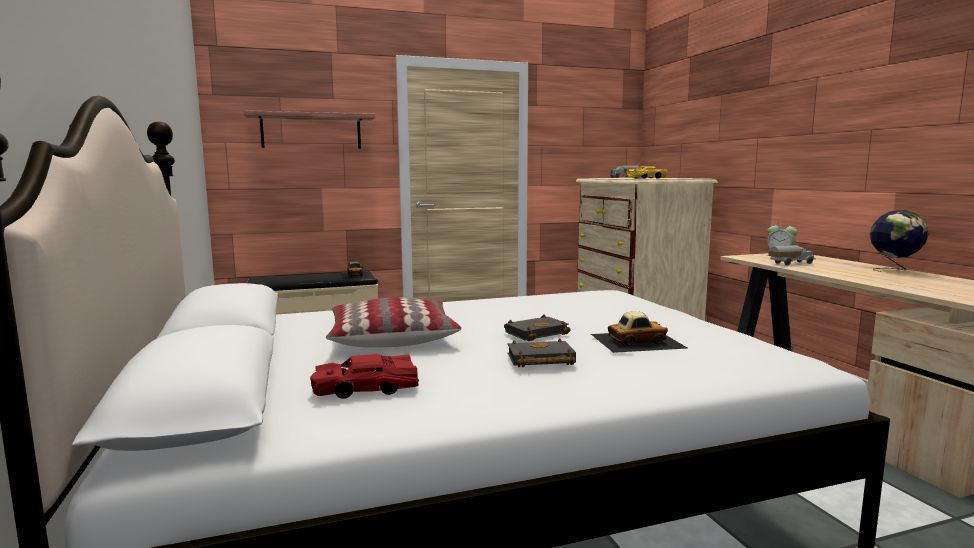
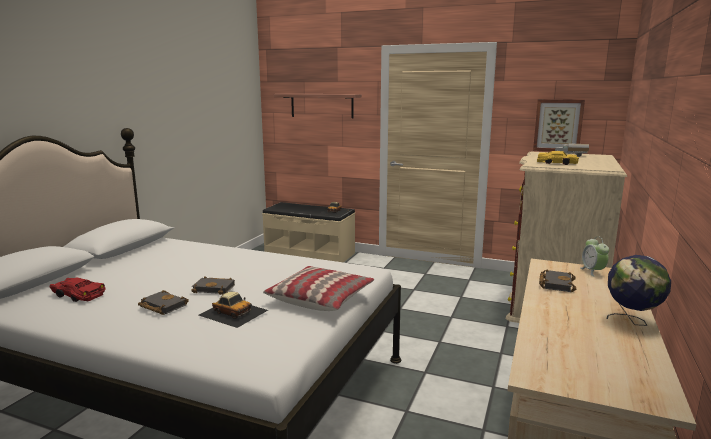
camera: 40 degrees right, 5 degrees up
pillow [326,297,461,348] -> pillow moved to [263,266,374,311]
toy truck [768,245,816,265] -> black book [539,269,576,292]
none -> picture [533,99,585,152]

